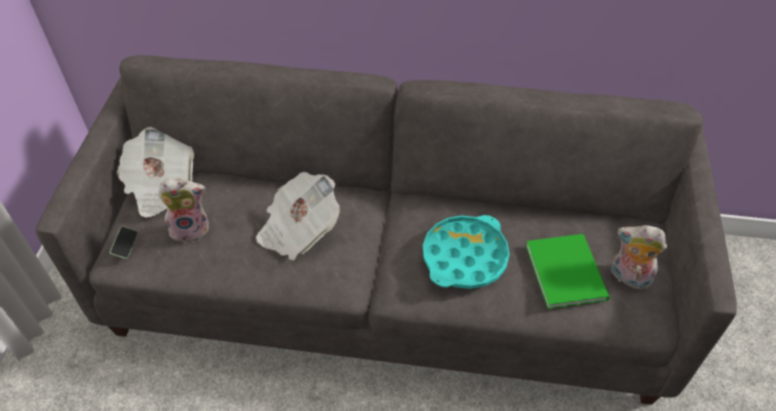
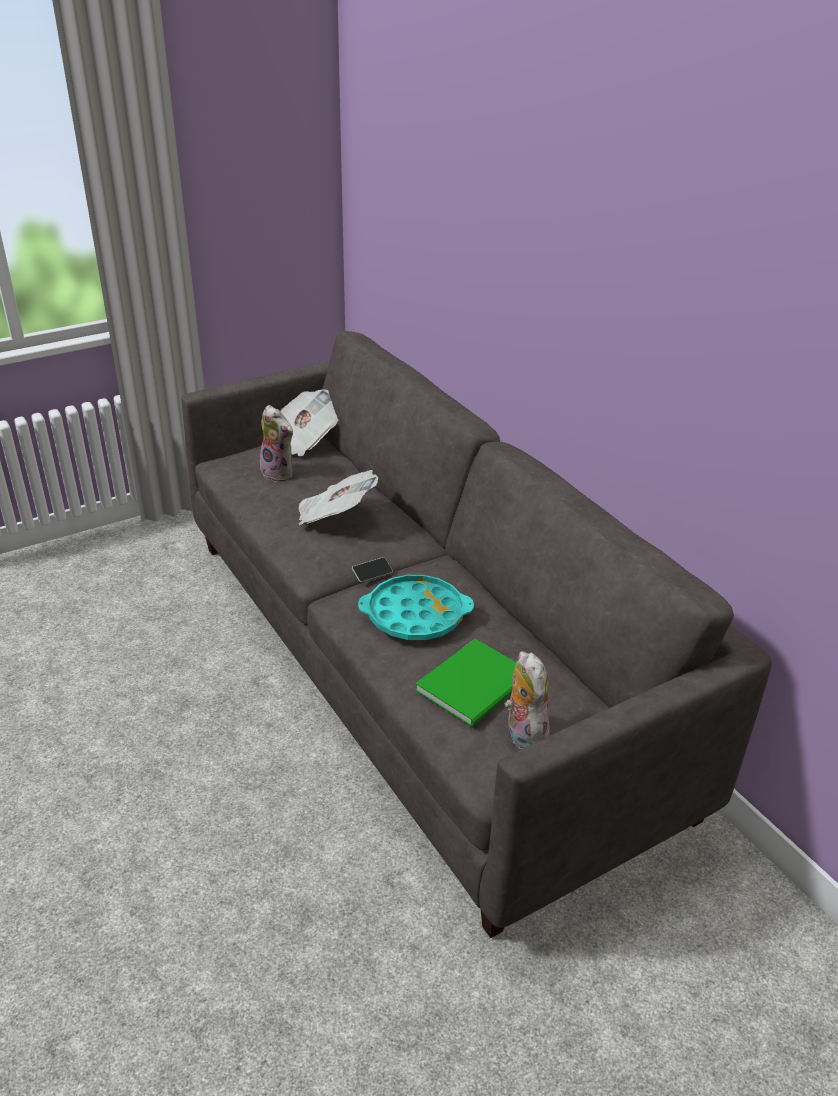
camera: 50 degrees right, 15 degrees down
phone [110,226,138,259] -> phone moved to [352,557,393,582]

